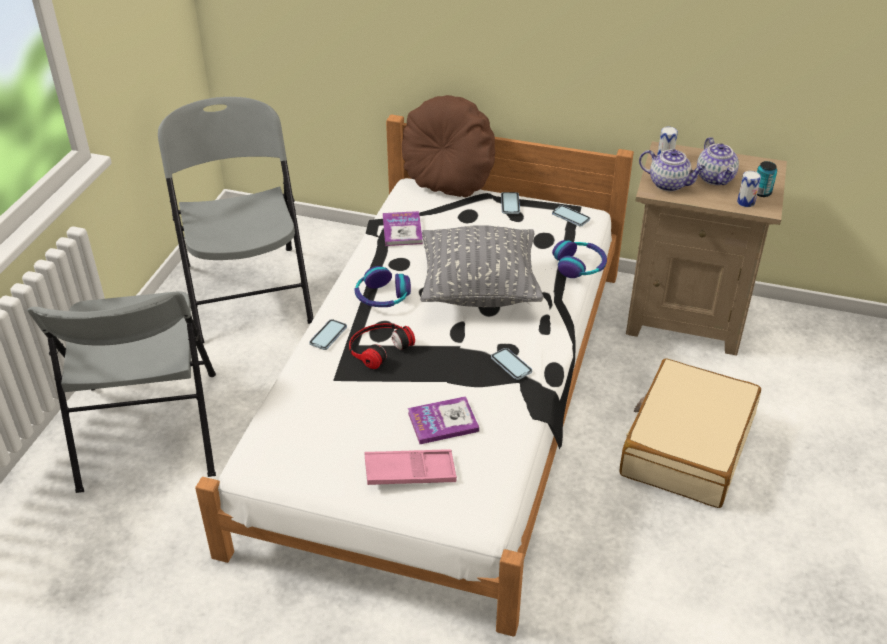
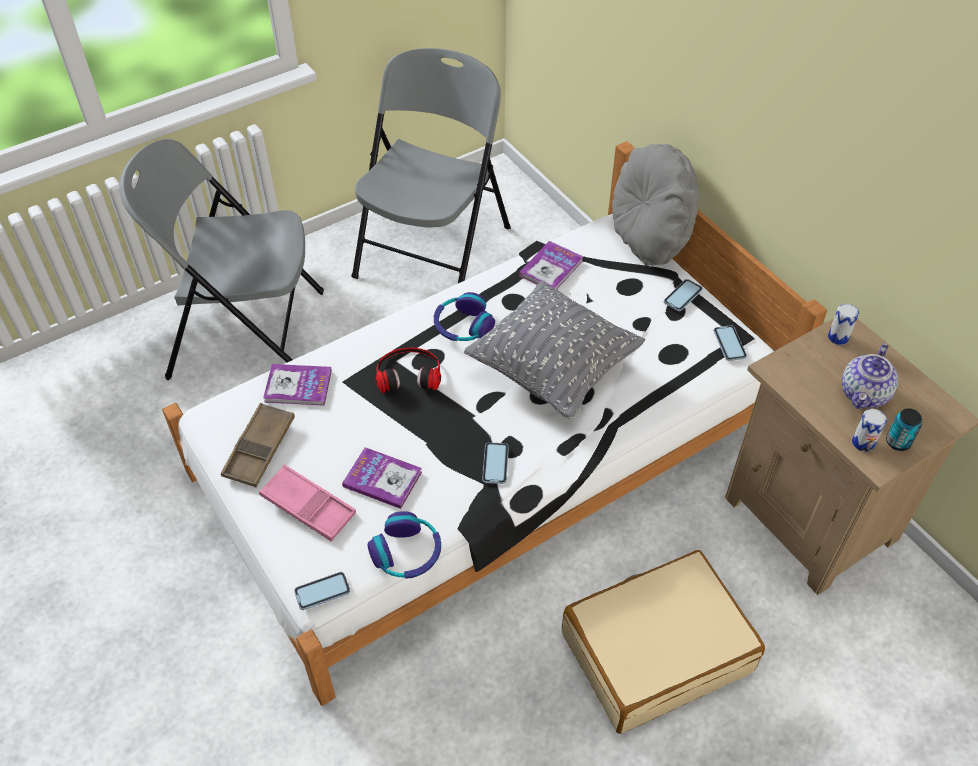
camera: 40 degrees right, 10 degrees up
grey chair [28,291,216,493] -> grey chair turned 60 degrees clockwise [119,139,324,380]
phone [309,319,347,350] -> phone moved to [294,572,350,610]
brown pillow [402,95,495,197] -> grey pillow [612,144,700,266]
headphones [552,240,607,278] -> headphones moved to [368,511,441,578]
teapot [639,149,706,191] -> none
none -> brown tray [221,403,295,487]
none -> book [263,364,332,406]

